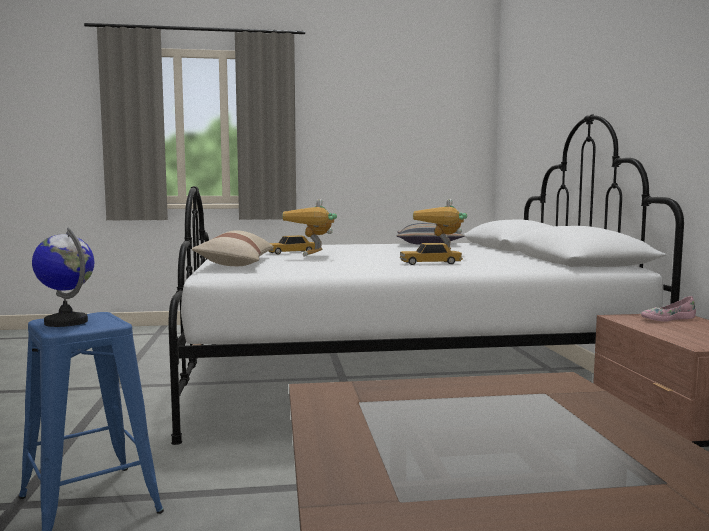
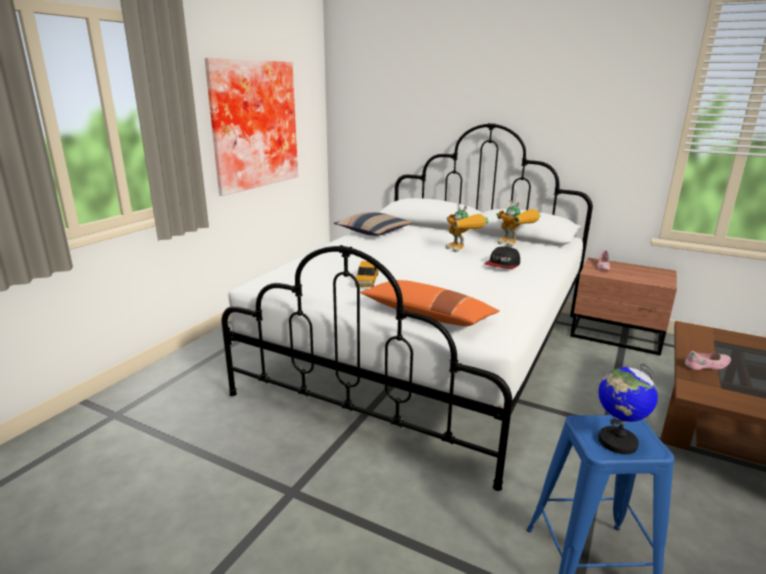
camera: 55 degrees left, 15 degrees up
beige pillow [192,230,274,266] -> orange pillow [360,280,500,326]
toy robot [282,199,337,257] -> toy robot moved to [496,200,541,247]
toy car [400,243,463,265] -> cap [485,246,520,269]
none -> picture [205,58,298,196]
none -> pink shoe [685,350,731,370]

